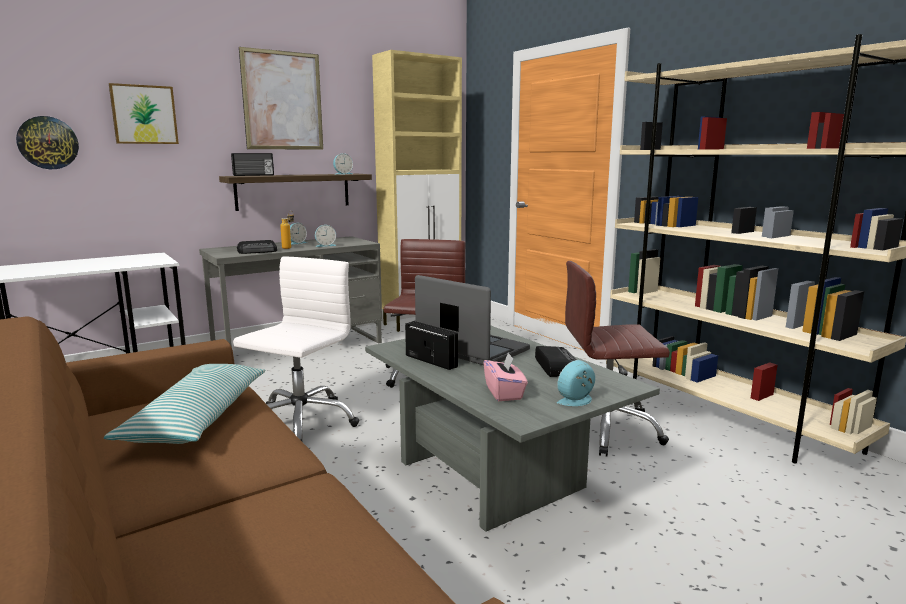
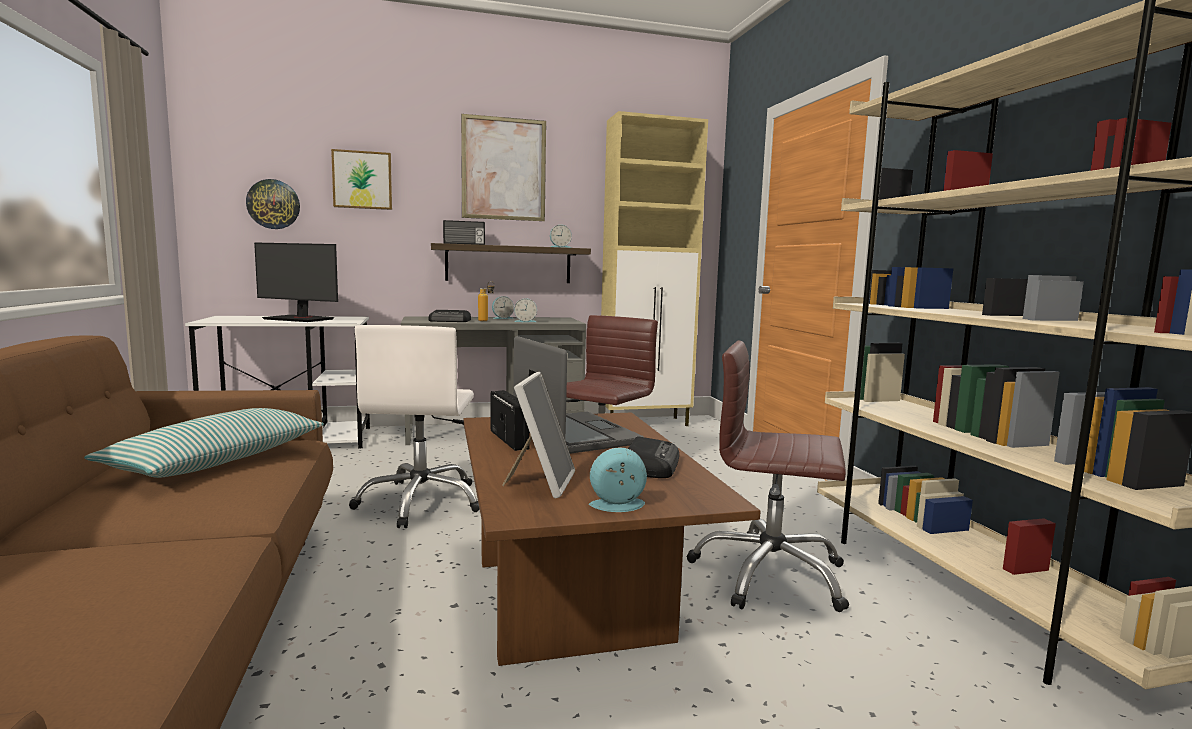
camera: 20 degrees right, 5 degrees down
white office chair [233,256,360,442] -> white office chair turned 135 degrees clockwise [349,325,480,528]
grey coffee table [365,325,660,532] -> brown coffee table [464,412,761,666]
pink tissue box [483,352,528,401] -> picture frame [502,372,575,498]
none -> monitor [254,242,338,322]

